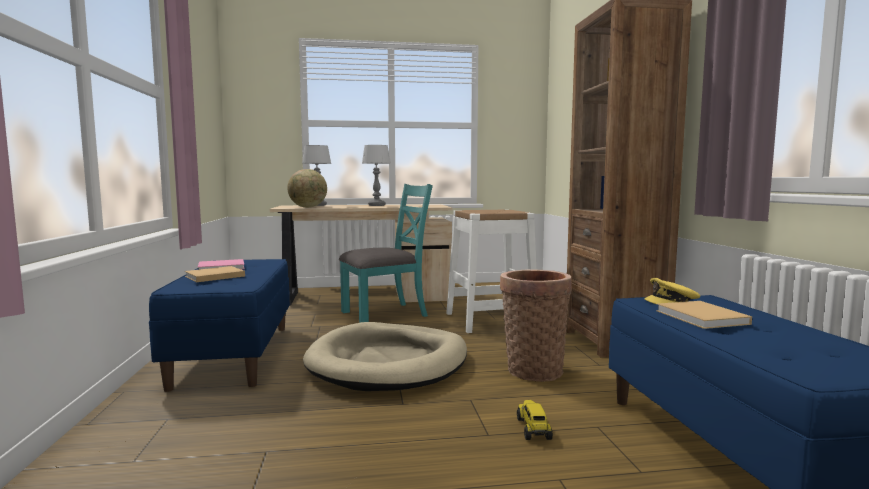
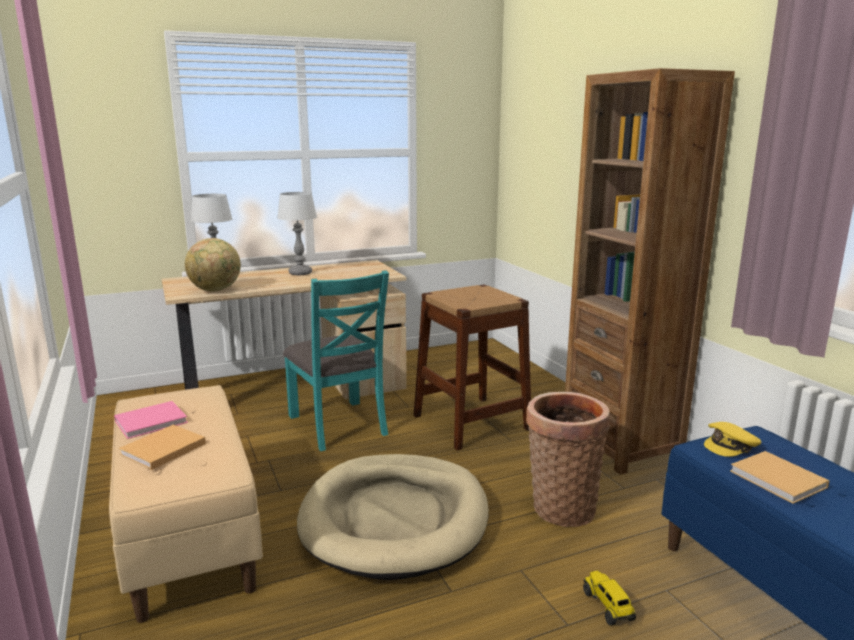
camera: 15 degrees left, 10 degrees up
blue bench [149,259,290,392] -> beige bench [109,385,263,623]
turquoise chair [339,184,433,323] -> turquoise chair turned 105 degrees clockwise [283,270,389,451]
white stool [446,210,536,333] -> brown stool [413,285,531,450]

